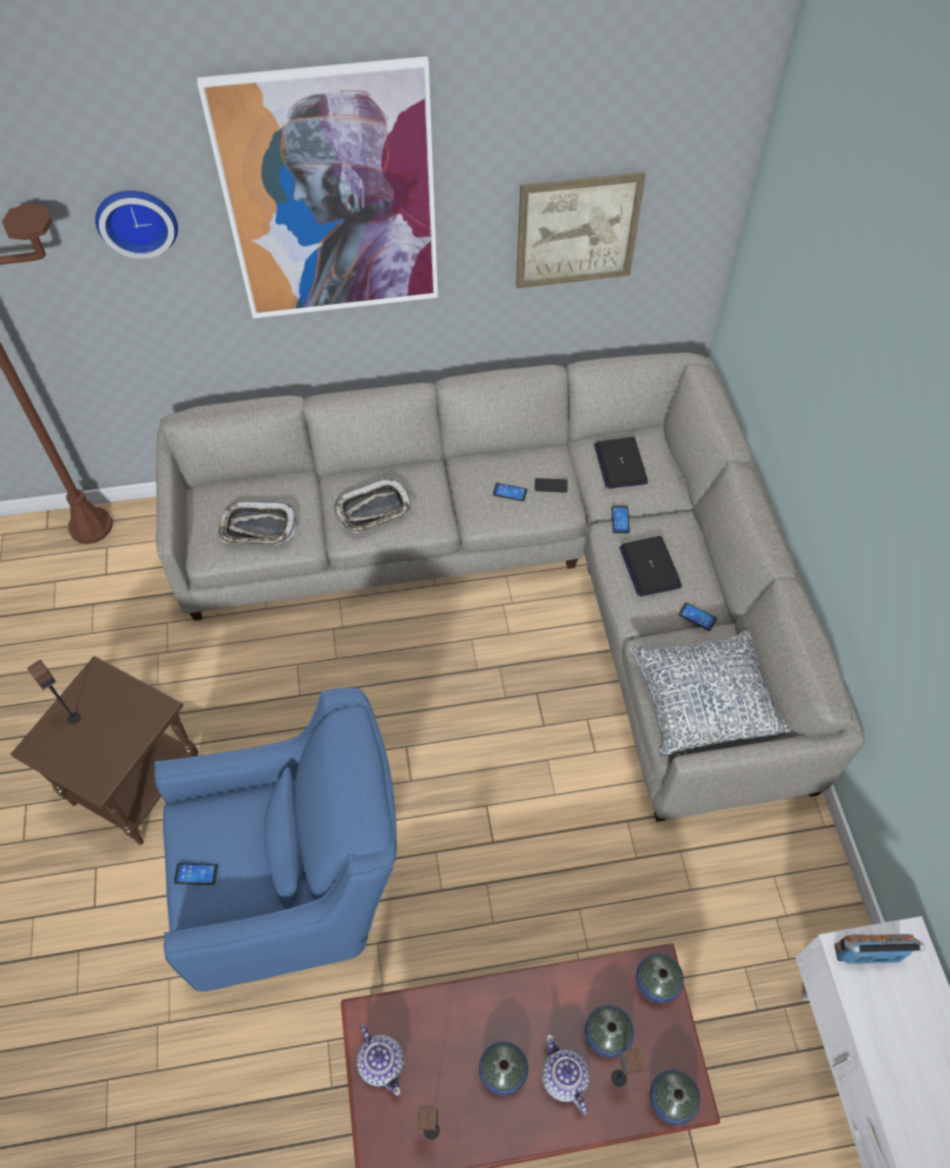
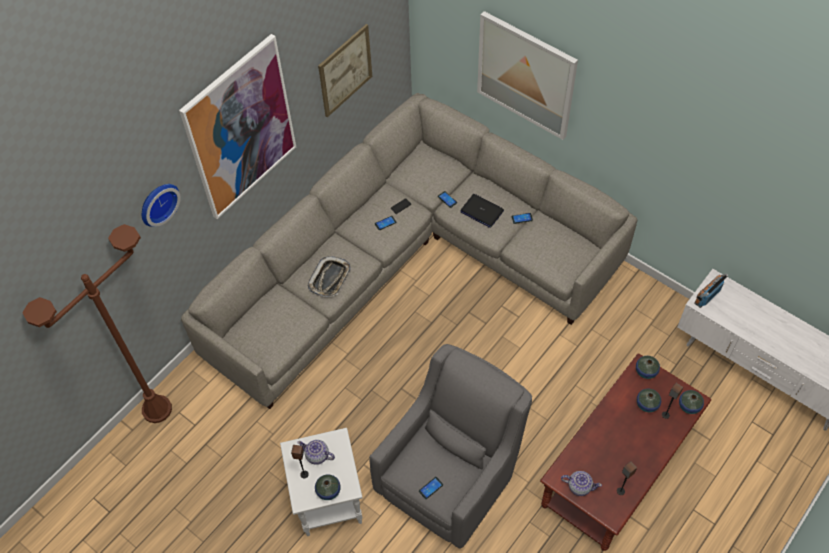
camera: 40 degrees left, 0 degrees up
brown side table [10,656,199,845] -> white side table [280,428,363,536]
blue armchair [154,687,397,992] -> grey armchair [369,344,532,549]
tray [217,501,297,545] -> none
vase [479,1041,528,1096] -> vase moved to [315,474,341,500]
teapot [542,1034,589,1115] -> teapot moved to [297,440,335,465]
laptop [594,437,648,489] -> none
pillow [628,630,792,756] -> none
none -> picture [477,11,578,140]

